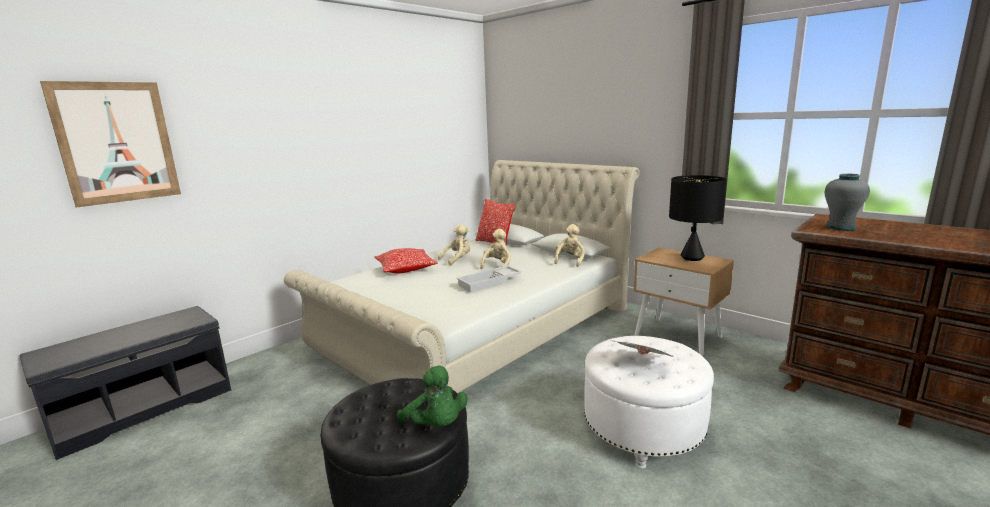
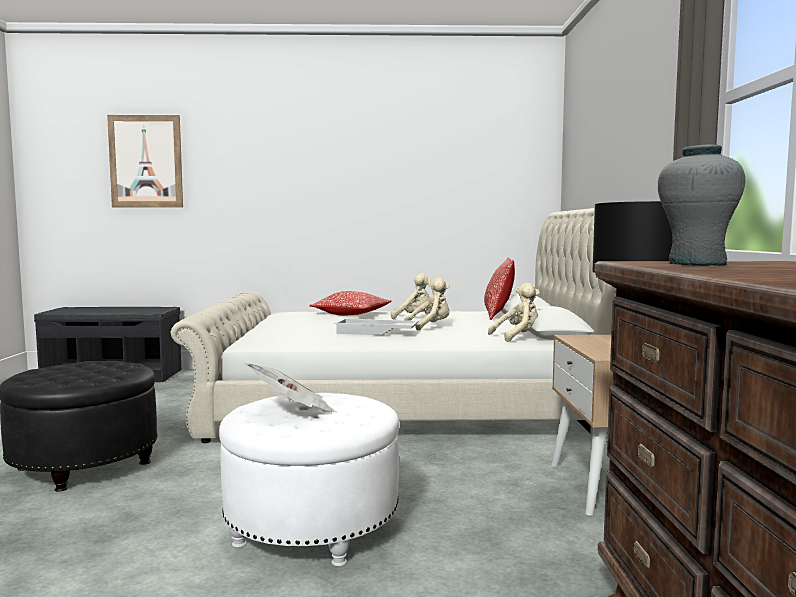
camera: 45 degrees right, 10 degrees down
green plush toy [397,365,467,426] -> none

